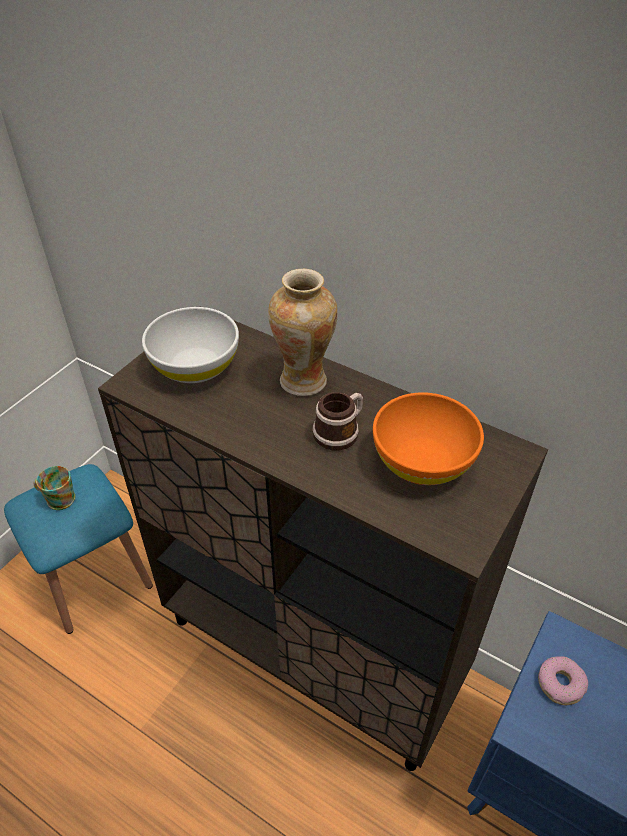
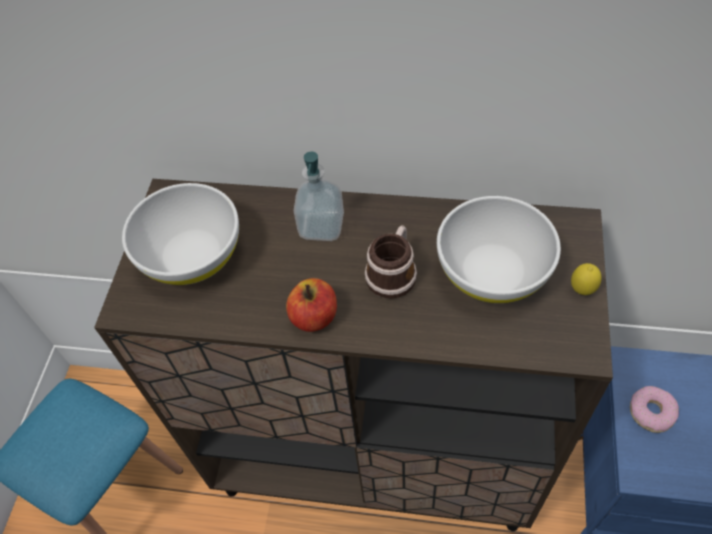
camera: 20 degrees left, 10 degrees up
mug [34,466,75,510] -> none
vase [268,269,338,396] -> soap dispenser [294,152,344,241]
orange bowl [373,393,484,485] -> white bowl [437,196,561,303]
none -> apple [286,278,337,332]
none -> lemon [571,263,601,295]

